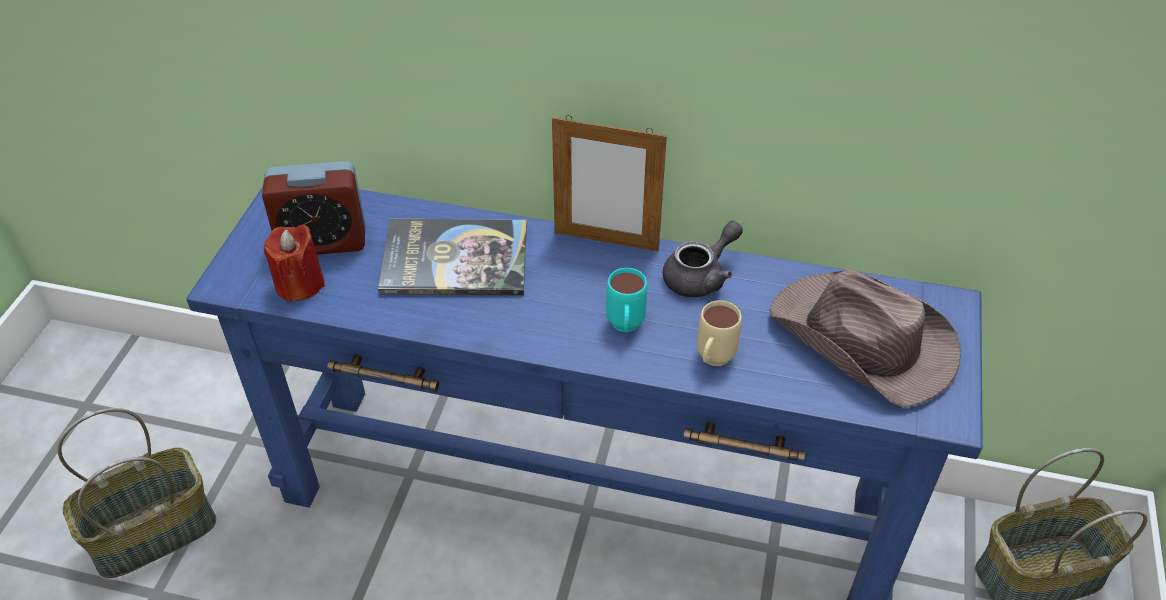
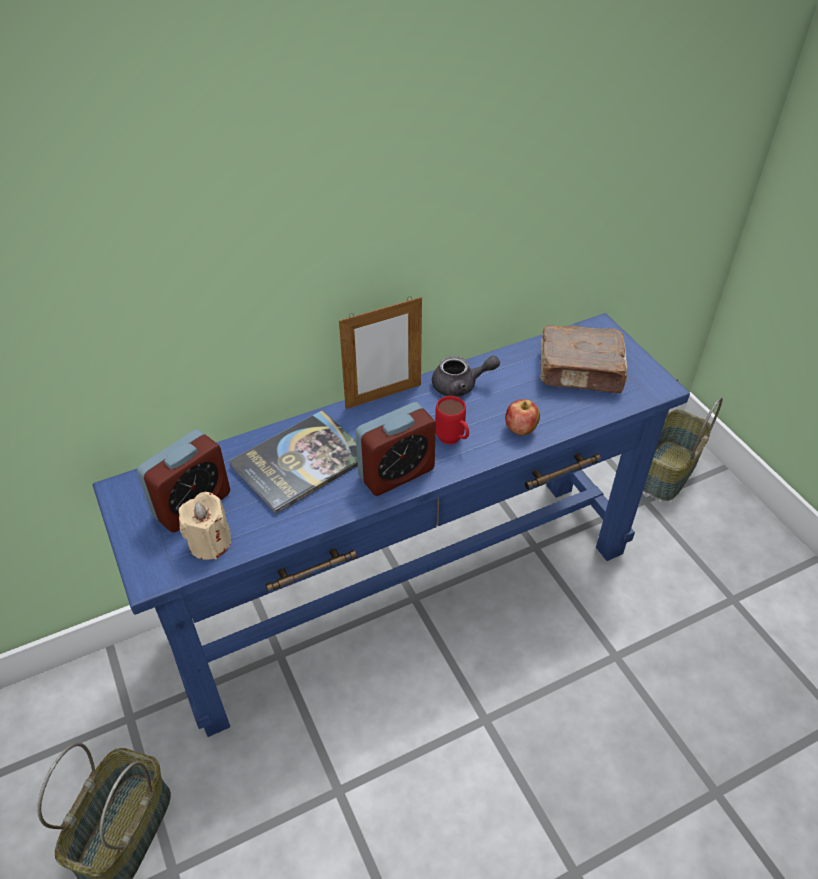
camera: 40 degrees left, 0 degrees up
red candle [264,225,325,303] -> beige candle [179,492,231,560]
turquoise mug [606,268,647,332] -> red mug [435,396,469,444]
grey teapot [663,221,743,298] -> grey teapot turned 75 degrees clockwise [432,356,500,397]
beige mug [697,300,742,366] -> apple [505,399,540,435]
brown hat [769,270,961,408] -> brown book [540,325,628,393]
none -> alarm clock [355,402,436,496]

